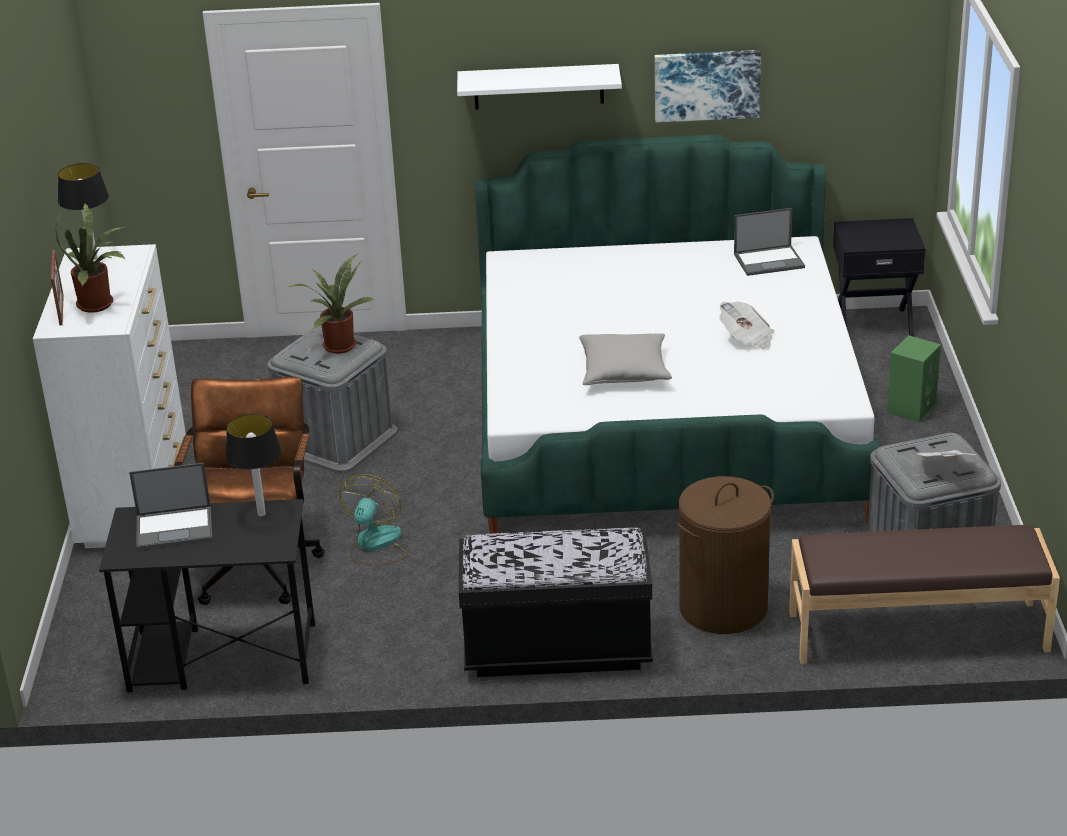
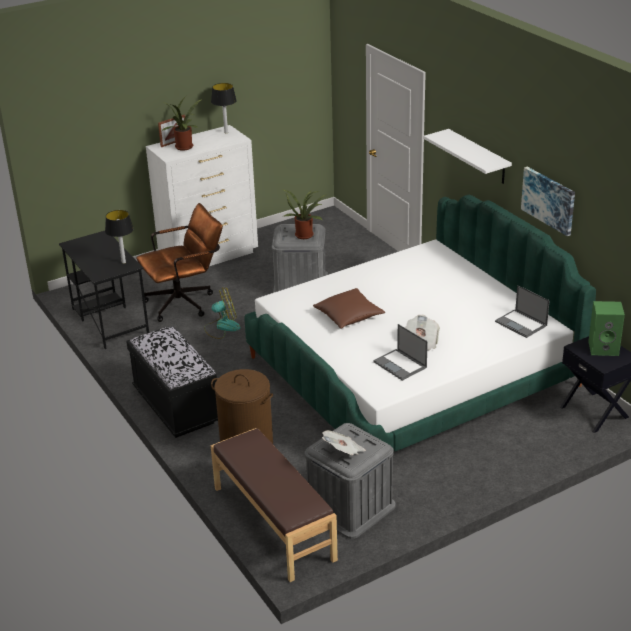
camera: 60 degrees right, 0 degrees up
laptop [129,463,212,550] -> laptop moved to [373,324,428,381]
grey pillow [579,333,672,385] -> brown pillow [313,288,385,329]
green speaker [887,335,941,422] -> green speaker moved to [588,301,625,356]

